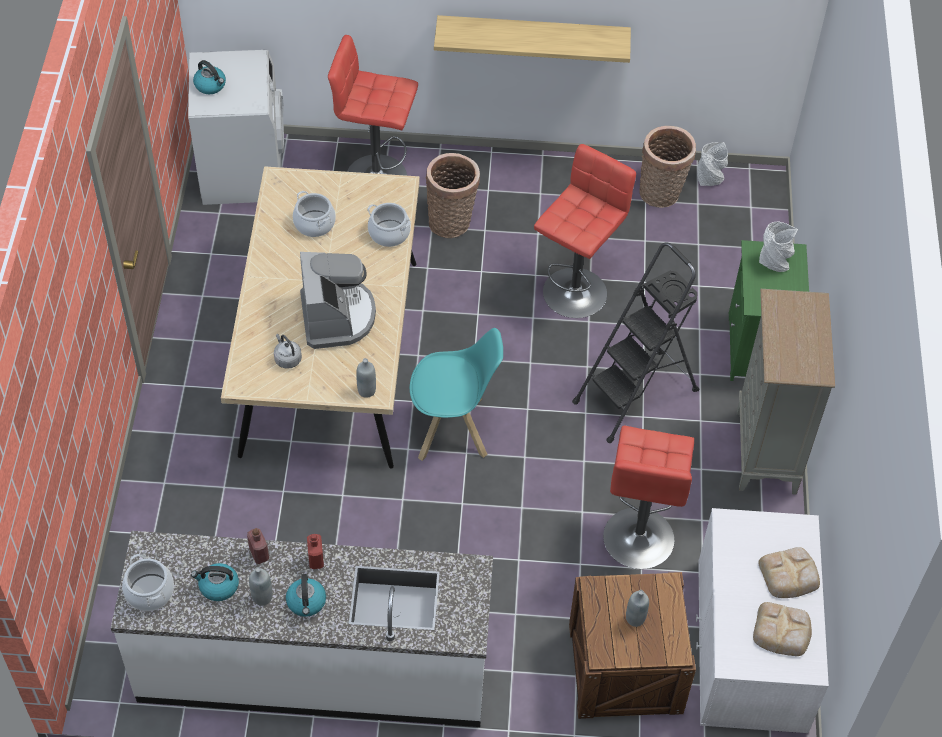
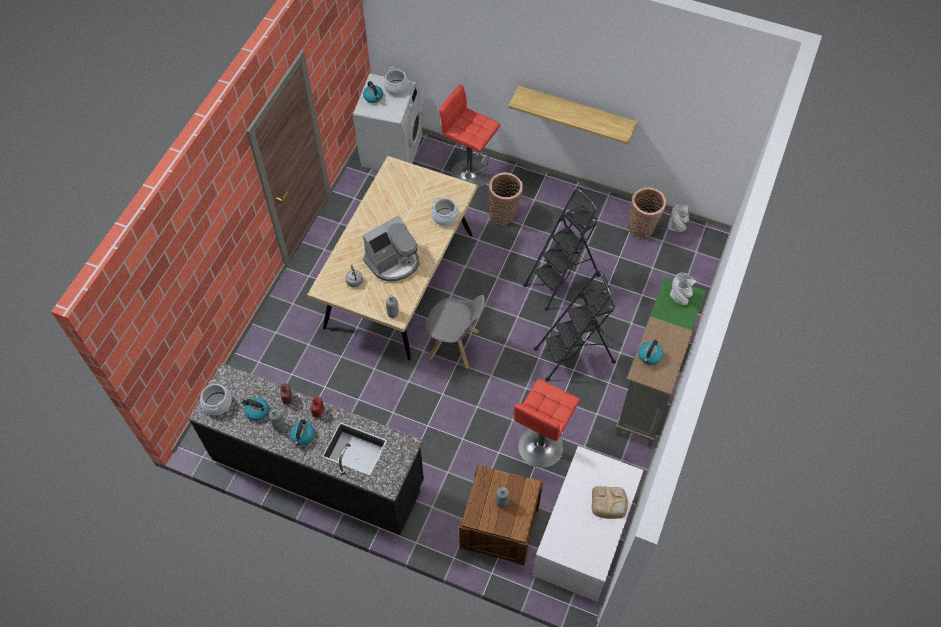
camera: 20 degrees right, 5 degrees up
white counter [111,531,493,727] -> black counter [188,363,424,535]
cooking pot [293,191,336,237] -> cooking pot moved to [383,67,409,95]
coffee machine [300,252,376,349] -> coffee machine turned 45 degrees clockwise [363,215,420,282]
turquoise chair [410,328,503,461] -> grey chair [426,295,485,369]
red stool [534,144,636,318] -> step ladder [523,189,601,311]
bread [753,602,812,656] -> none
none -> kettle [638,340,663,365]

